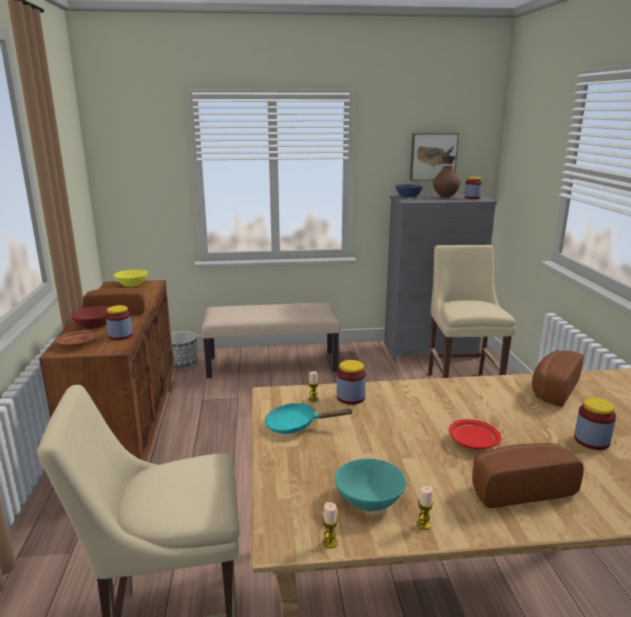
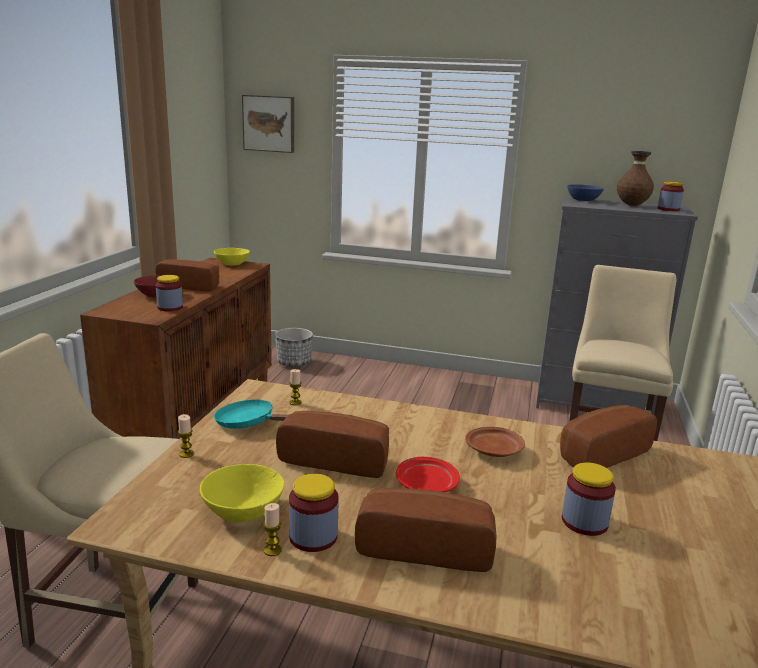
camera: 20 degrees right, 0 degrees up
brown plate [56,330,96,347] -> brown plate moved to [465,427,525,457]
beige bench [201,303,341,378] -> none
candle [322,502,338,548] -> candle moved to [178,414,194,458]
turquoise bowl [335,458,407,511] -> yellow bowl [200,464,284,522]
jar [337,360,366,405] -> jar moved to [289,474,339,552]
picture [410,133,459,181] -> picture moved to [242,95,294,153]
none -> bread [276,411,389,478]

